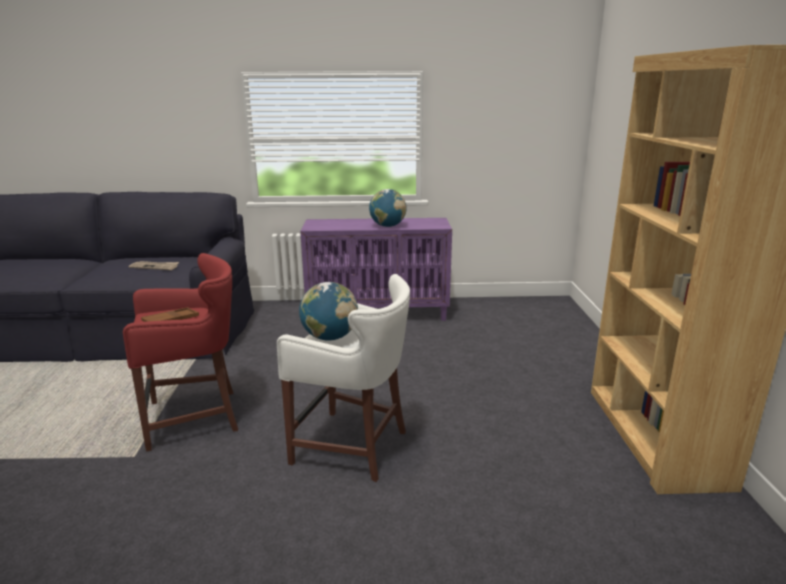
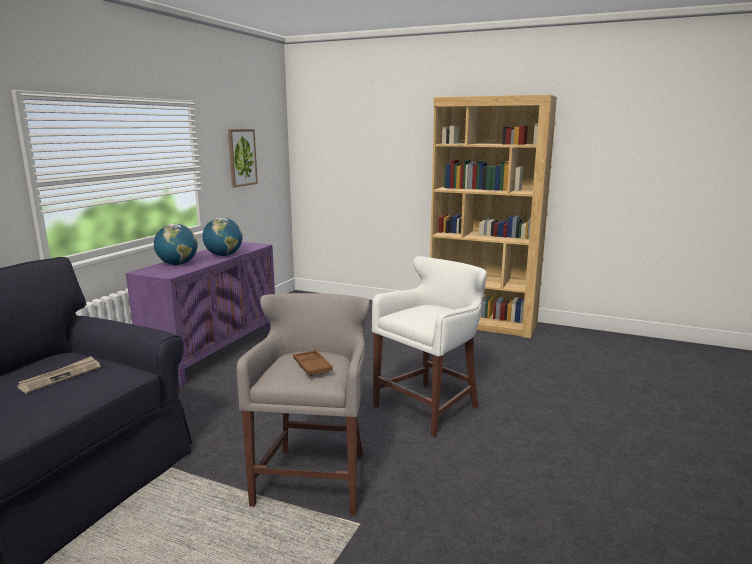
camera: 65 degrees left, 5 degrees down
red stool [123,253,238,452] -> grey stool [237,293,370,515]
globe [299,282,358,341] -> globe moved to [154,224,198,265]
none -> picture [228,129,258,187]

